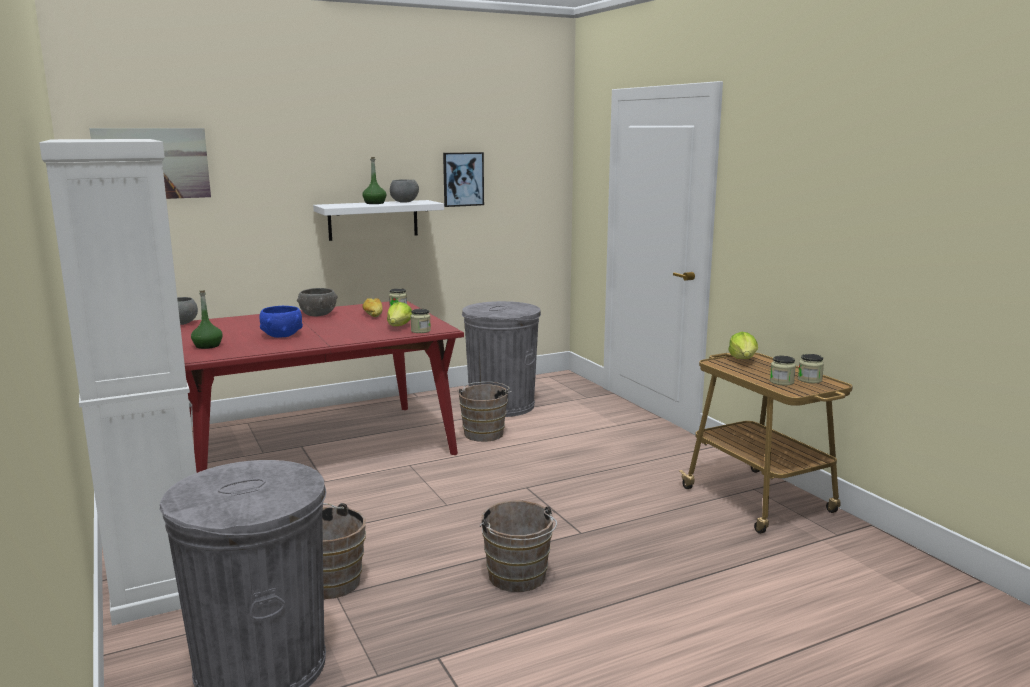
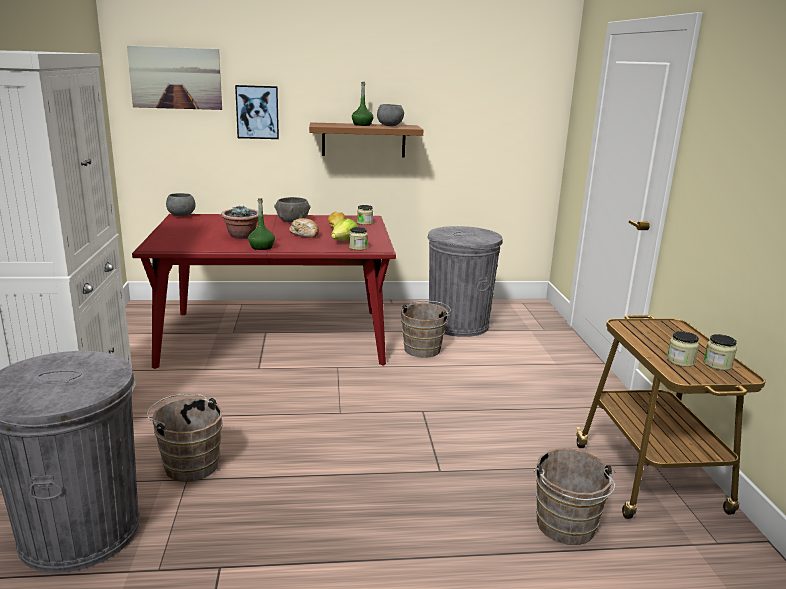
camera: 20 degrees right, 5 degrees up
green bottle [191,291,223,349] -> green bottle moved to [248,198,275,250]
blue bowl [259,306,303,338] -> potted plant [221,205,258,239]
white shelf [313,200,444,241] -> brown shelf [309,122,424,158]
picture [443,152,484,207] -> picture moved to [235,85,279,139]
brown bucket [480,501,557,592] -> brown bucket moved to [533,448,615,545]
lettuce [728,332,758,359] -> none
none -> bread [289,218,319,238]

